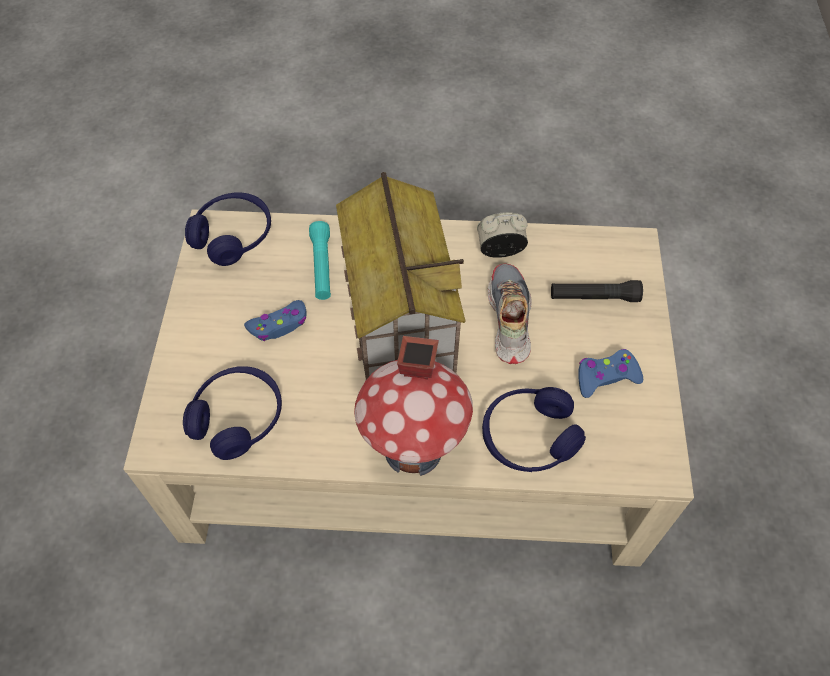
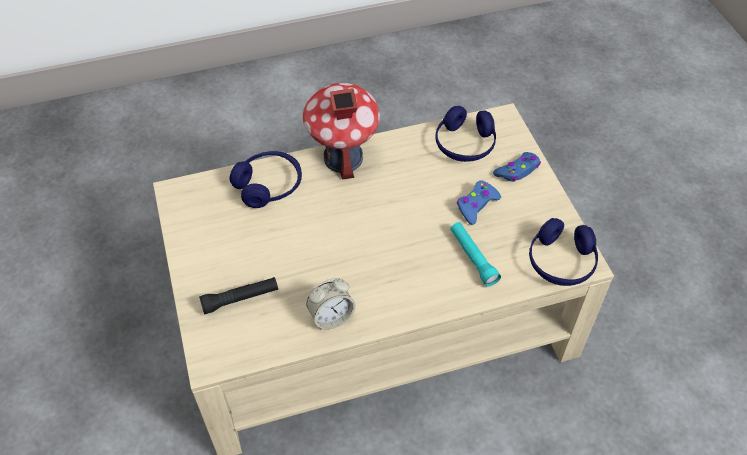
camera: 160 degrees right, 5 degrees down
toy house [336,172,466,380] -> none
shoe [488,264,532,364] -> none
blue game controller [578,349,643,398] -> blue game controller moved to [493,152,541,182]

